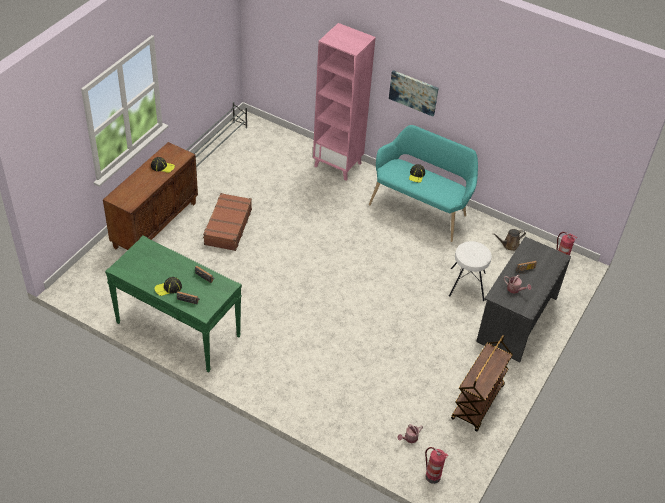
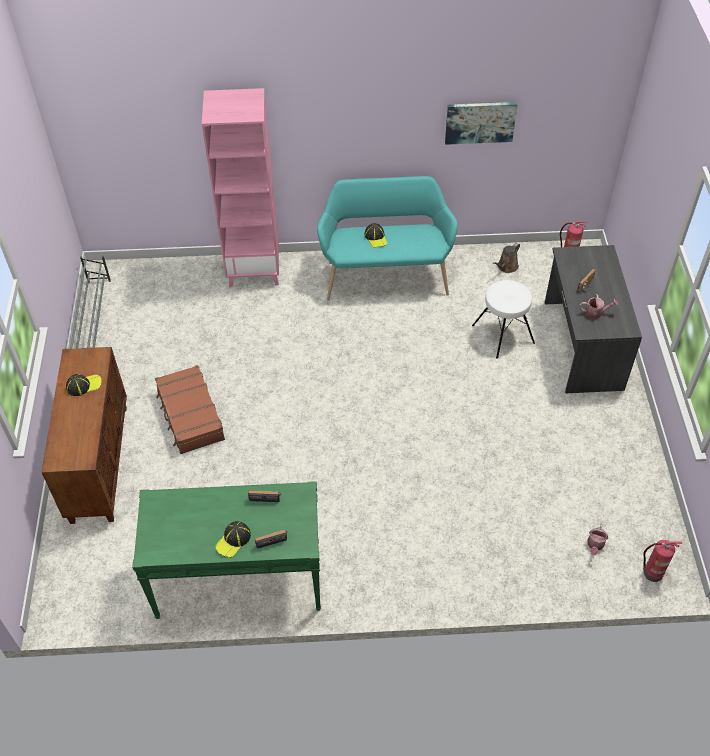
camera: 30 degrees left, 5 degrees up
picture [389,70,439,116] -> picture moved to [445,102,518,145]
brown cart [451,335,513,432] -> none

